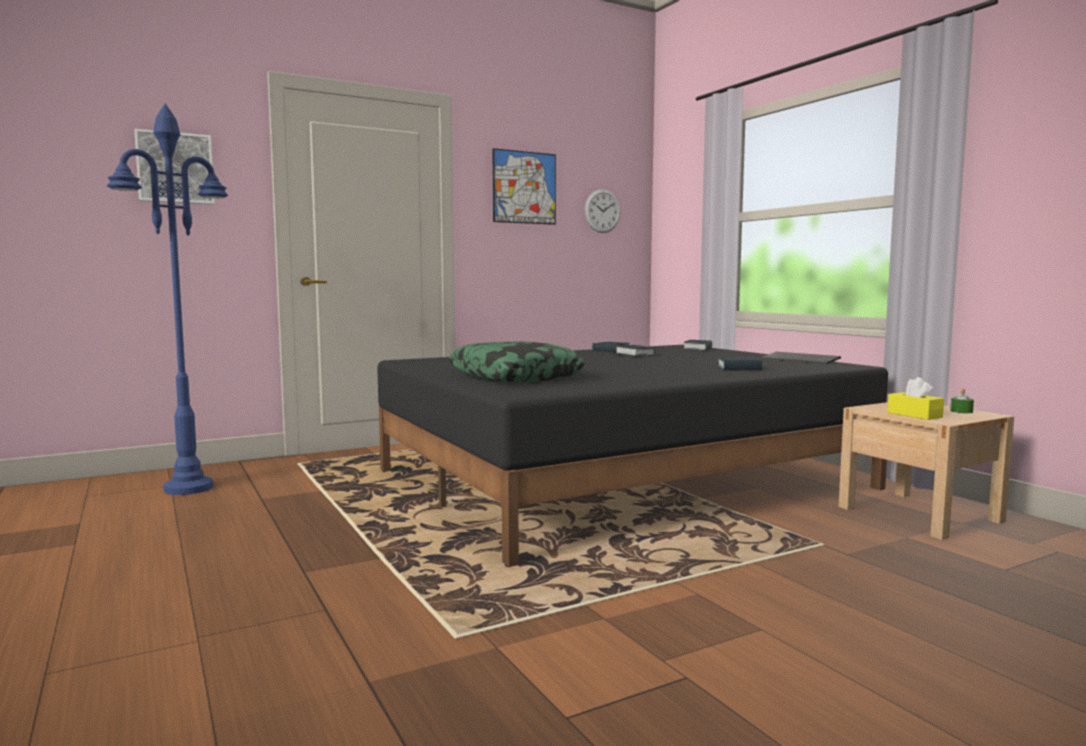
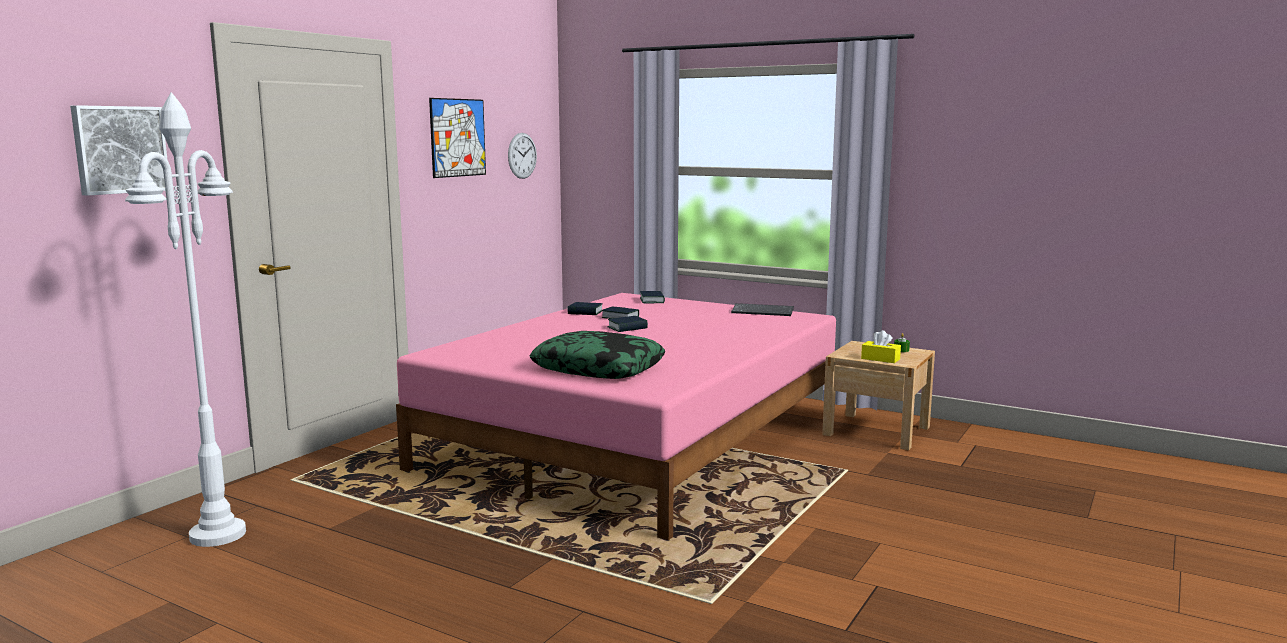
camera: 30 degrees left, 5 degrees up
blue floor lamp [107,104,228,495] -> white floor lamp [125,92,246,547]
black bed [377,345,888,567] -> pink bed [396,293,836,540]
book [717,357,763,371] -> book moved to [607,316,648,332]

